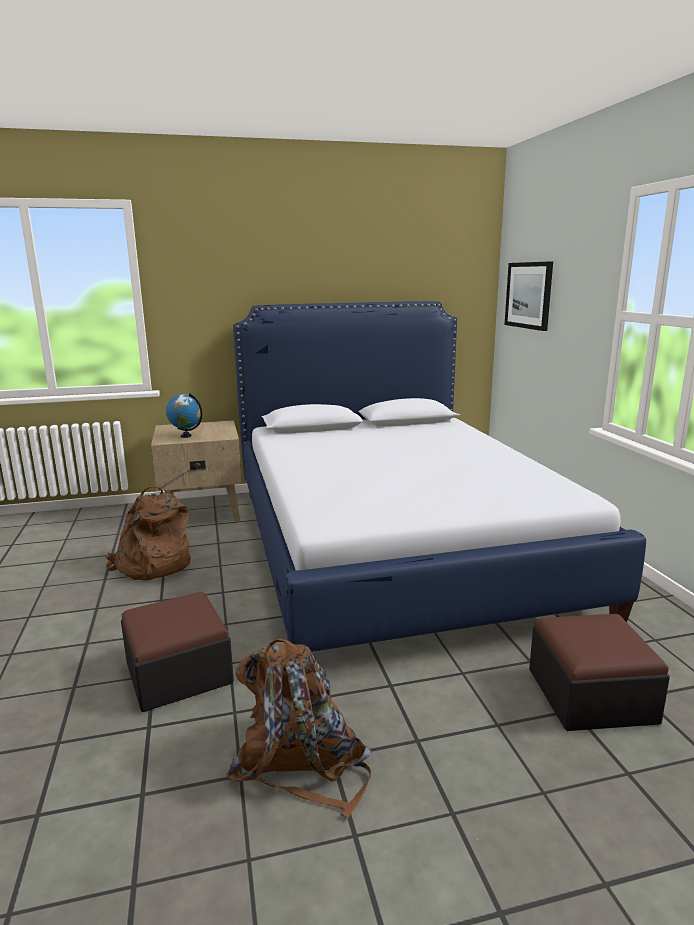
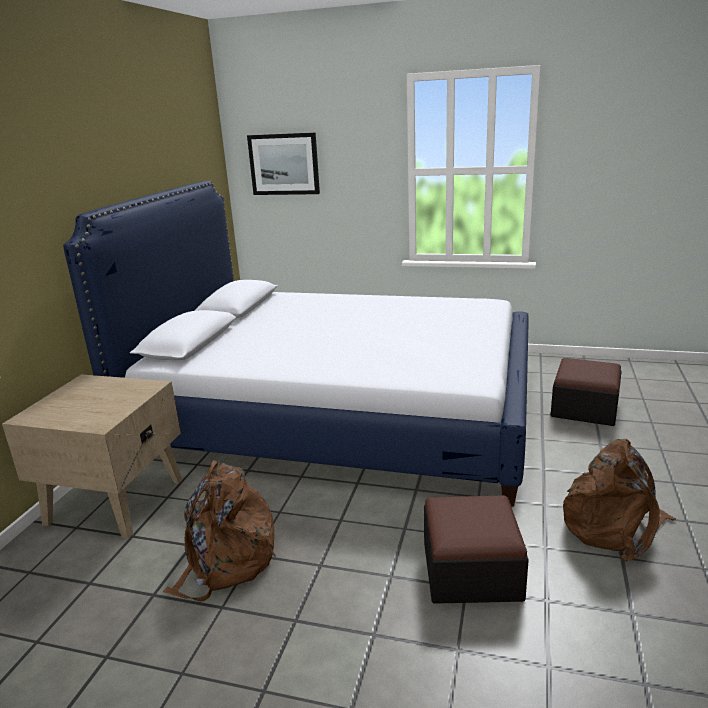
camera: 60 degrees left, 5 degrees up
globe [166,393,202,438] -> none

